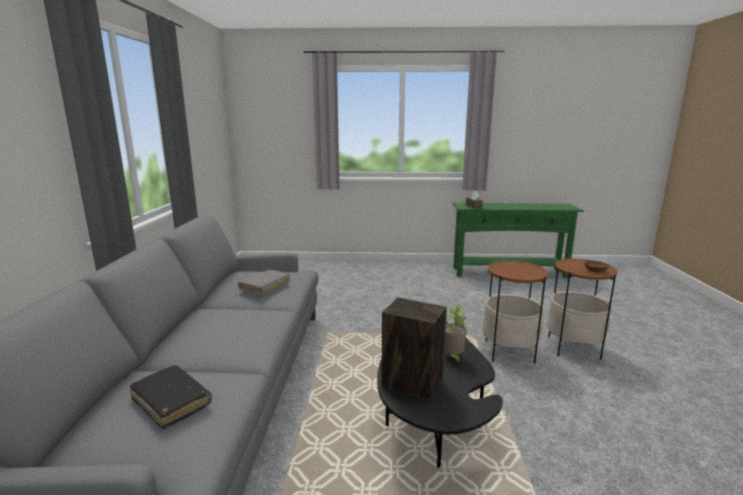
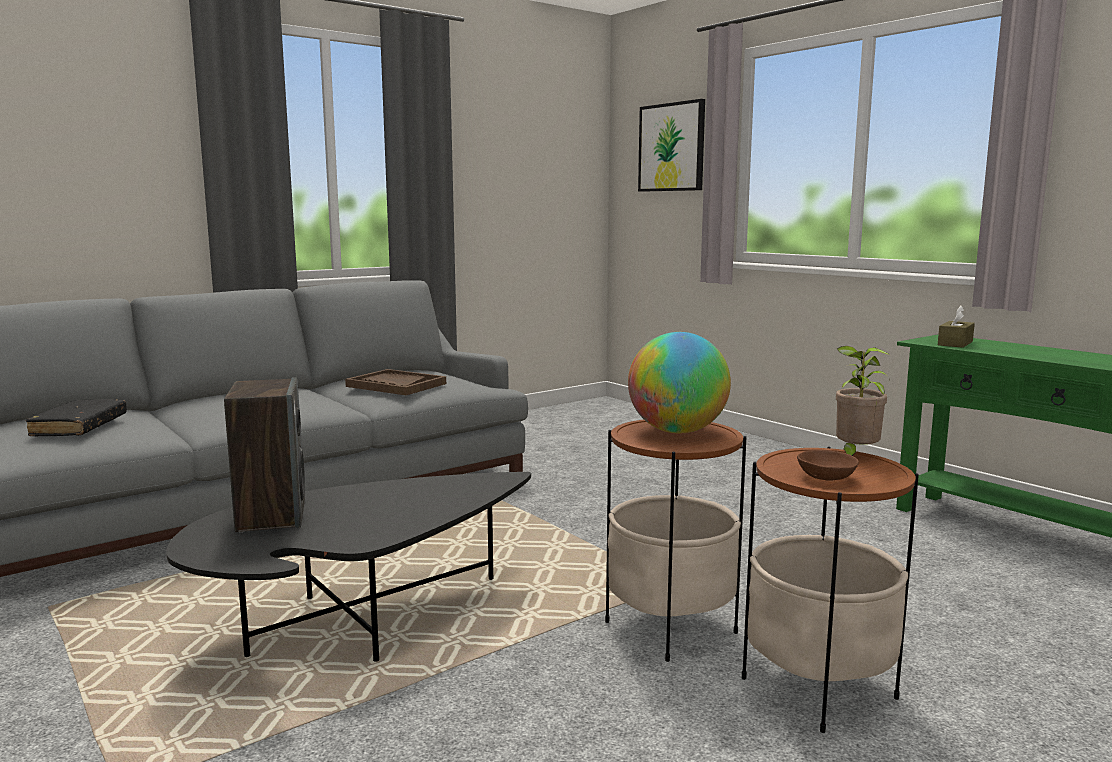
camera: 50 degrees right, 5 degrees down
grey book [238,270,290,296] -> brown tray [345,369,446,395]
potted plant [445,305,467,364] -> potted plant moved to [836,346,890,456]
none -> globe [628,332,731,433]
none -> picture [638,99,705,192]

